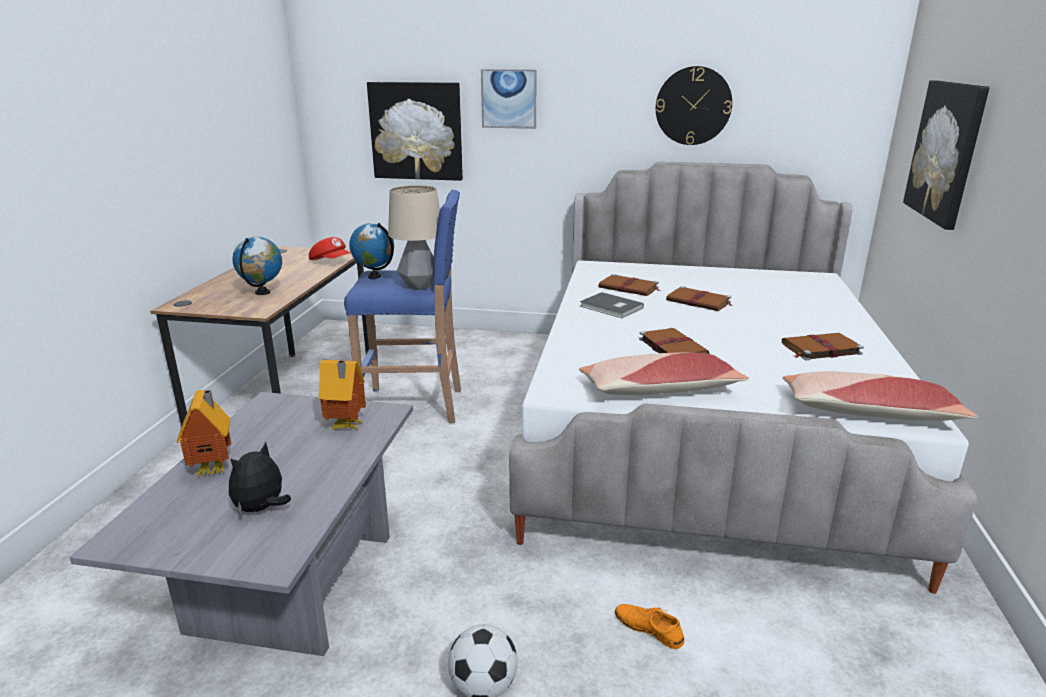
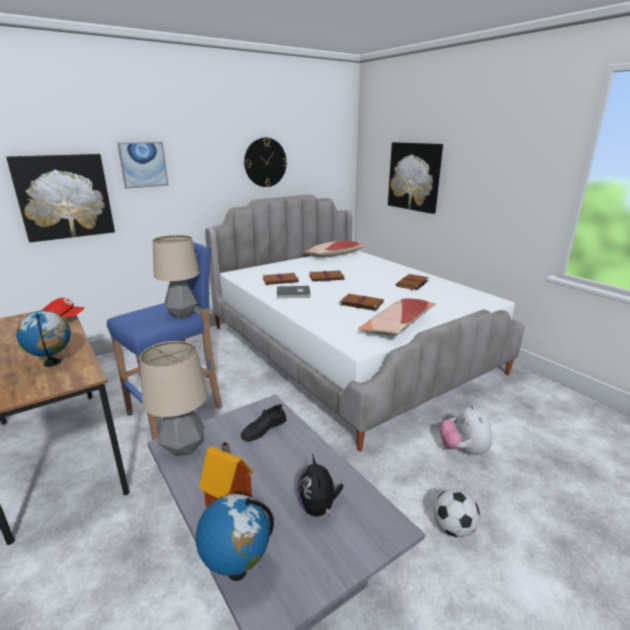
camera: 45 degrees left, 0 degrees up
toy house [319,360,366,430] -> black shoe [241,404,287,441]
globe [349,223,394,279] -> globe moved to [196,494,274,581]
orange shoe [615,604,684,649] -> plush toy [440,405,492,456]
pillow [783,371,978,421] -> pillow moved to [304,240,365,258]
none -> table lamp [140,341,208,456]

